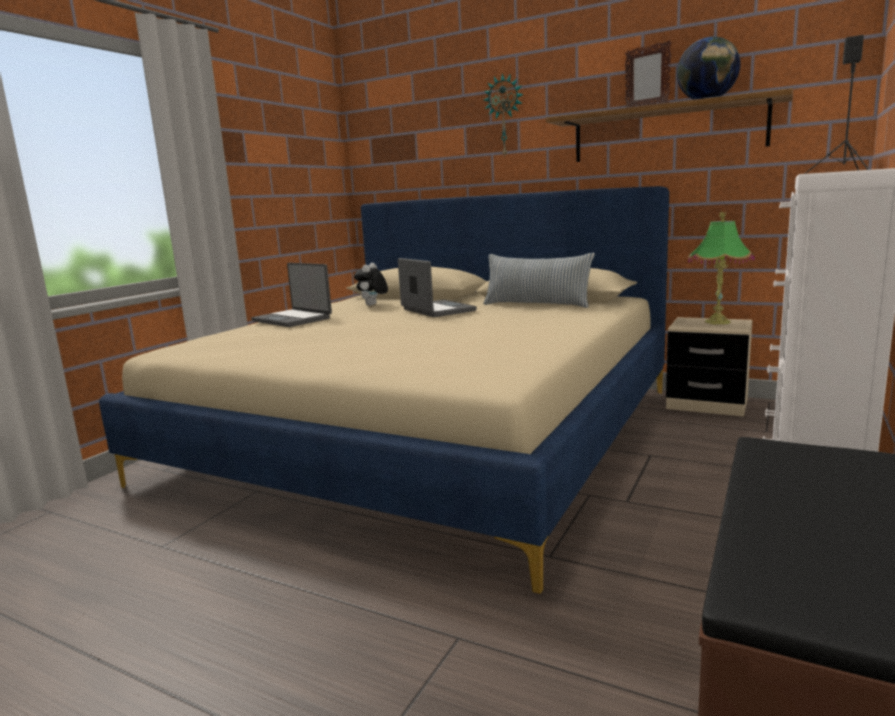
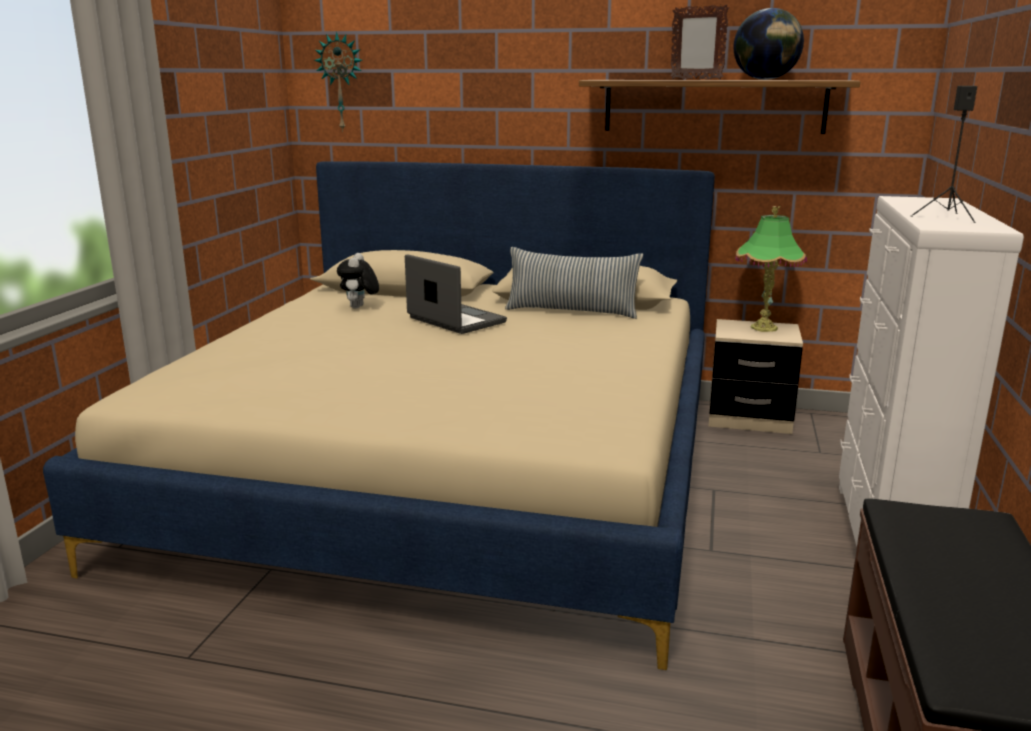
camera: 15 degrees left, 5 degrees up
laptop [251,263,332,327] -> none
wall clock [484,73,524,156] -> wall clock moved to [314,32,363,132]

